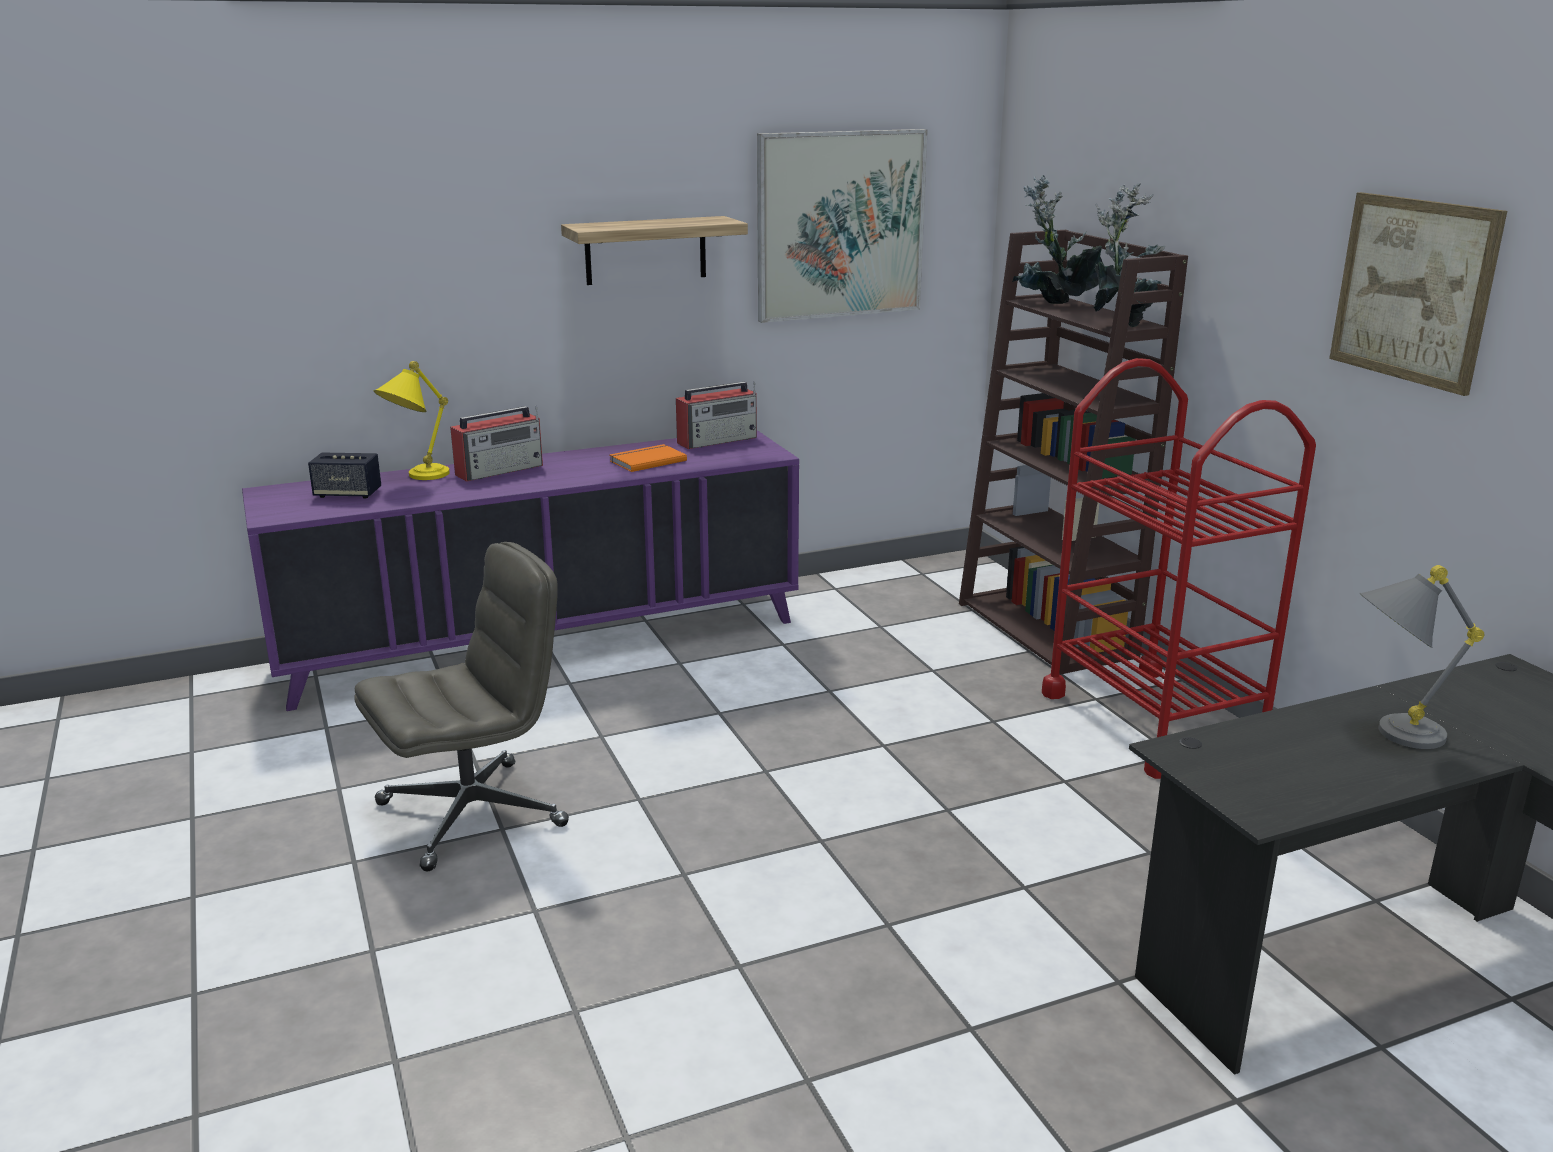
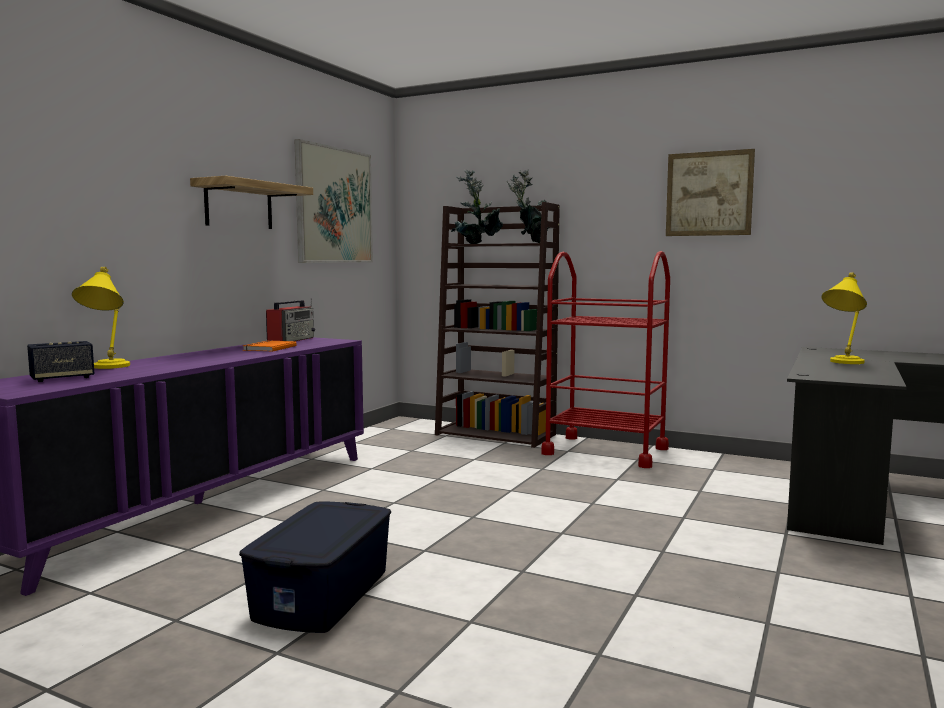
camera: 40 degrees left, 15 degrees down
grey office chair [355,542,569,871] -> blue storage box [239,501,391,633]
radio [450,405,543,482] -> none
grey table lamp [1360,565,1485,749] -> yellow table lamp [822,273,867,364]

